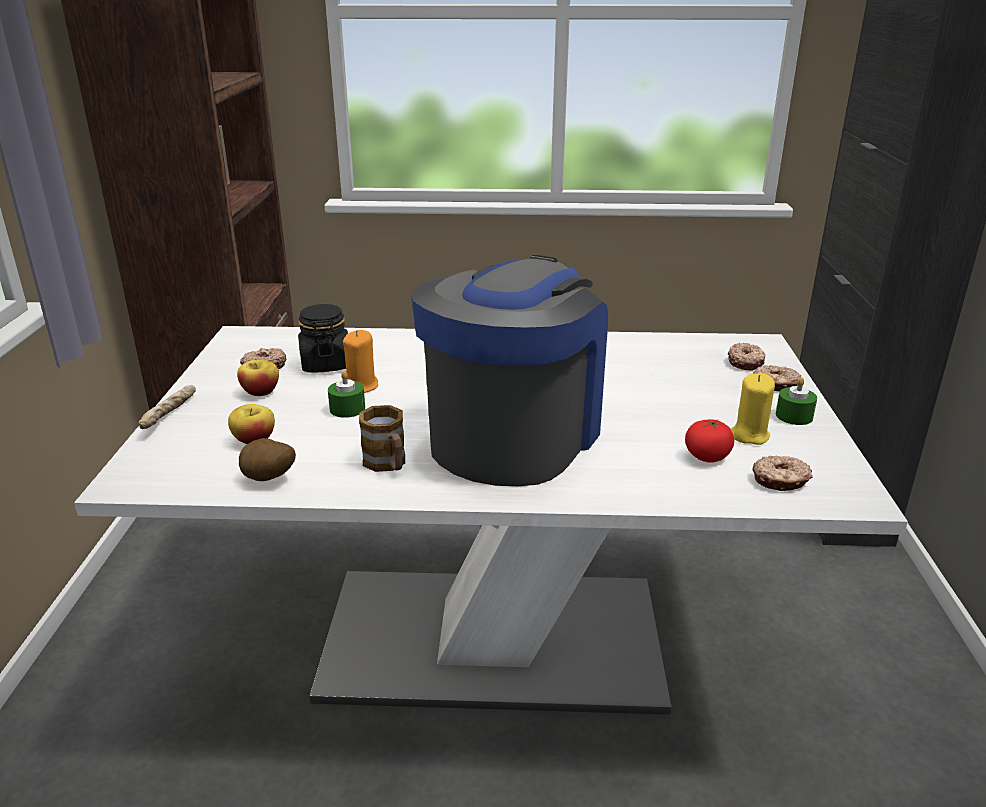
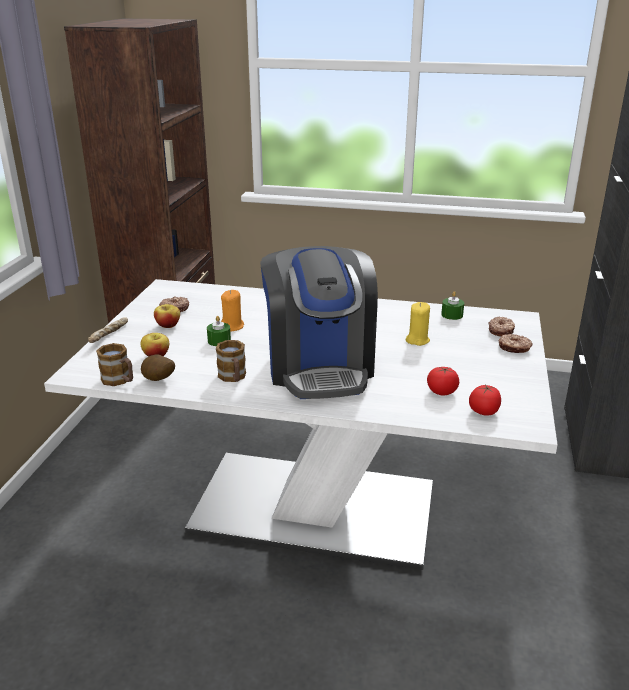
camera: 10 degrees right, 0 degrees up
black jar [298,304,348,373] -> none
coffee machine [411,255,608,486] -> coffee machine turned 135 degrees clockwise [260,246,378,399]
yellow candle [731,373,775,445] -> yellow candle moved to [406,302,430,346]
donut [752,456,813,491] -> tomato [469,385,501,416]
green candle [776,377,817,425] -> green candle moved to [441,291,464,320]
none -> mug [96,343,133,386]

